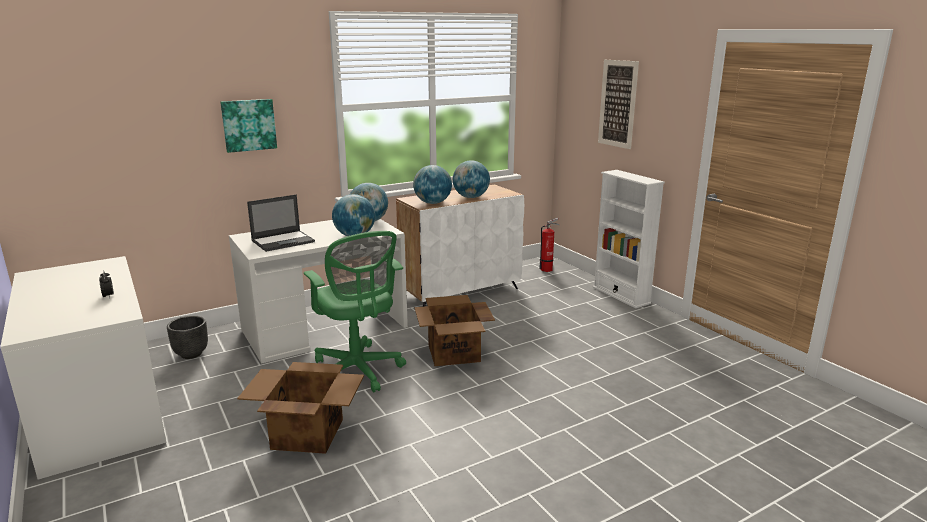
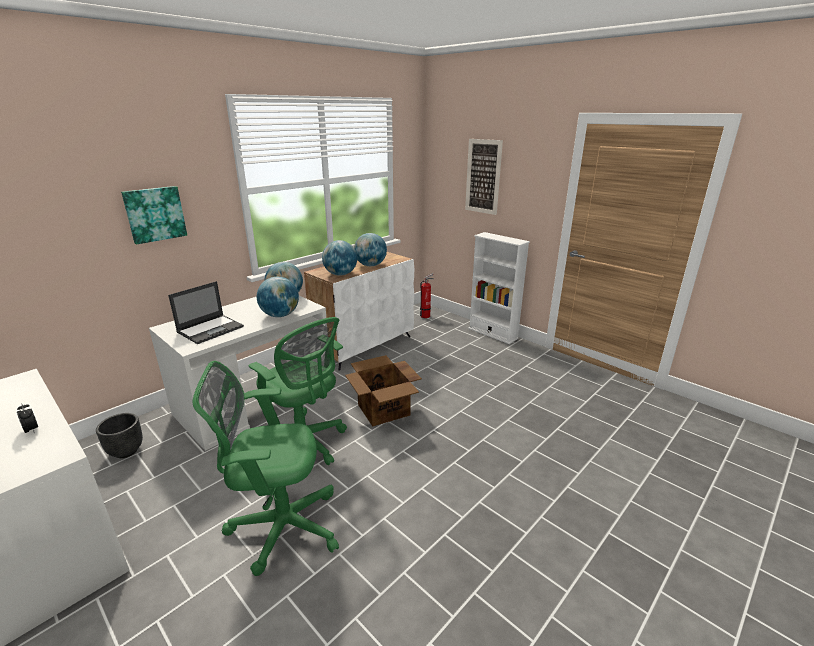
camera: 15 degrees left, 5 degrees up
cardboard box [237,362,364,454] -> green office chair [193,361,339,576]

